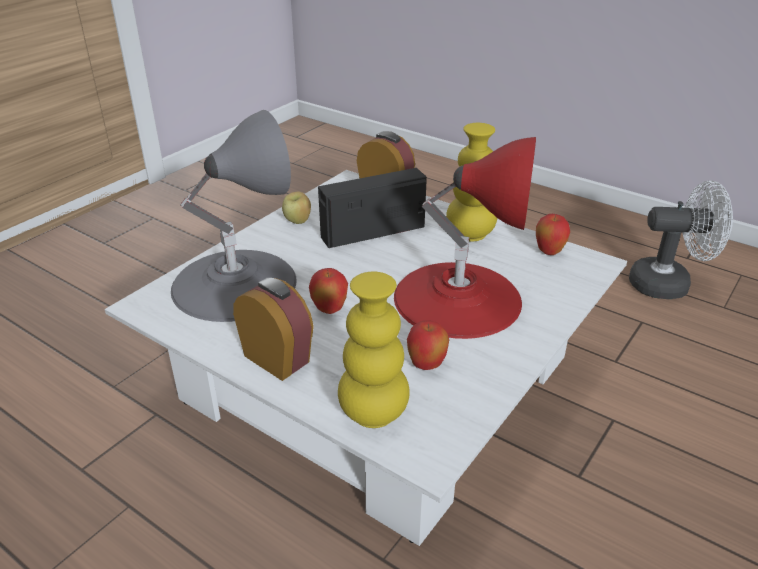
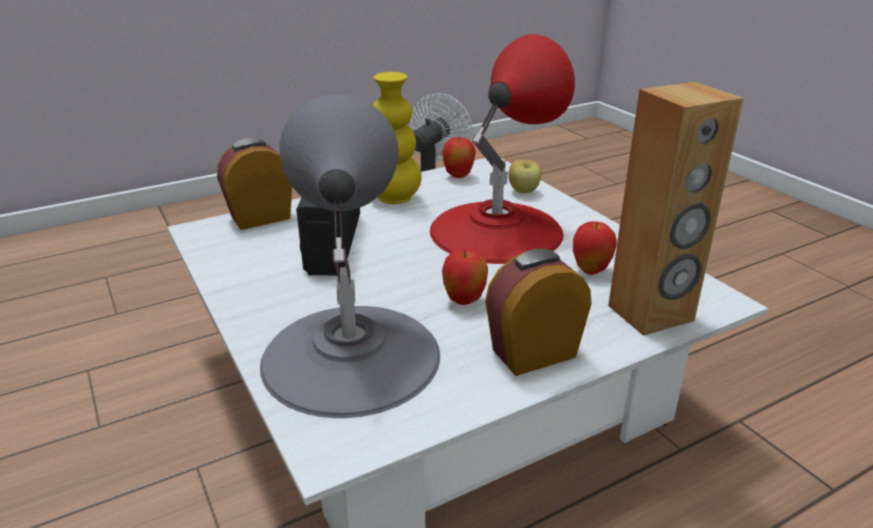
camera: 65 degrees left, 5 degrees down
apple [282,192,311,224] -> apple moved to [509,160,541,193]
yellow vase [338,272,410,428] -> brown speaker [608,82,744,336]

